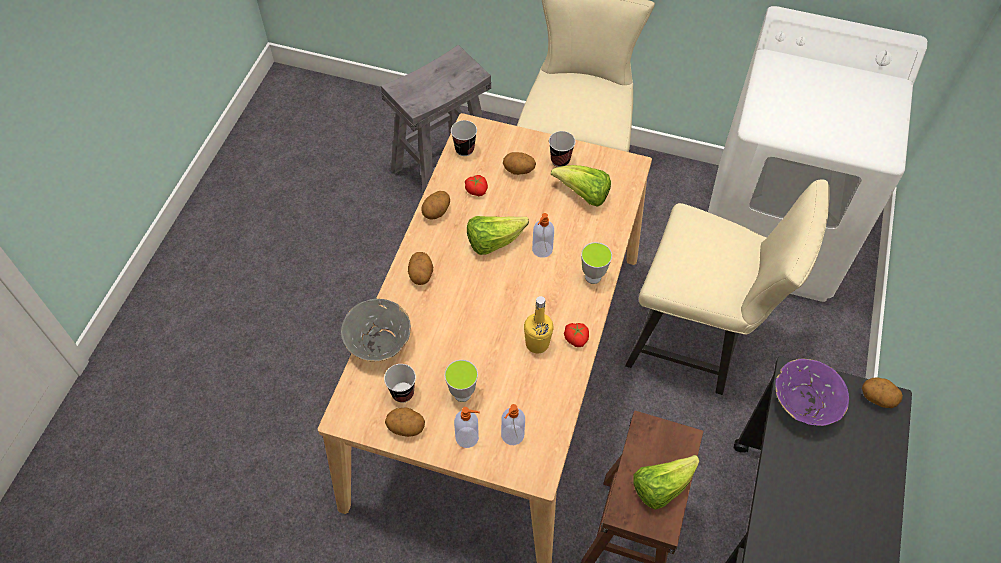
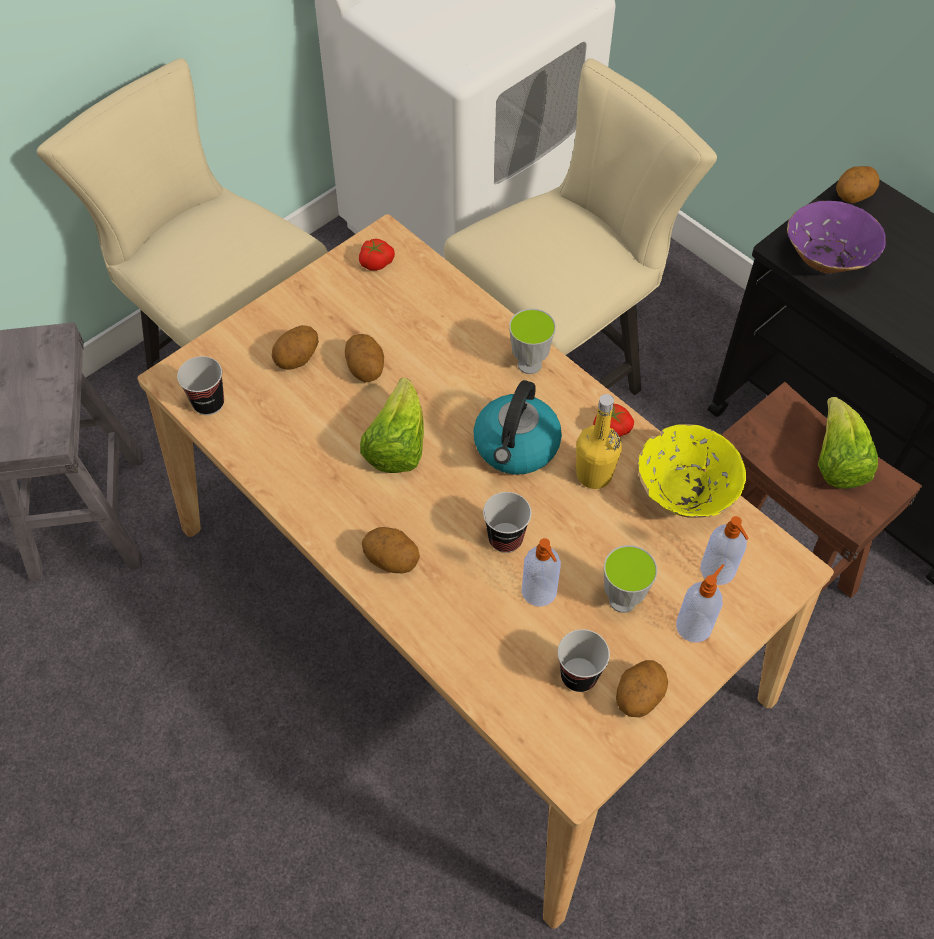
camera: 60 degrees left, 0 degrees up
grey bowl [341,299,411,362] -> none
potato [421,191,450,220] -> potato moved to [345,334,384,382]
tomato [465,175,488,196] -> tomato moved to [359,239,395,271]
soap dispenser [532,213,554,258] -> soap dispenser moved to [521,538,561,607]
cup [549,131,575,167] -> cup moved to [483,492,531,553]
lettuce [551,165,611,207] -> none
none -> kettle [473,380,562,475]
none -> yellow bowl [638,424,746,518]

